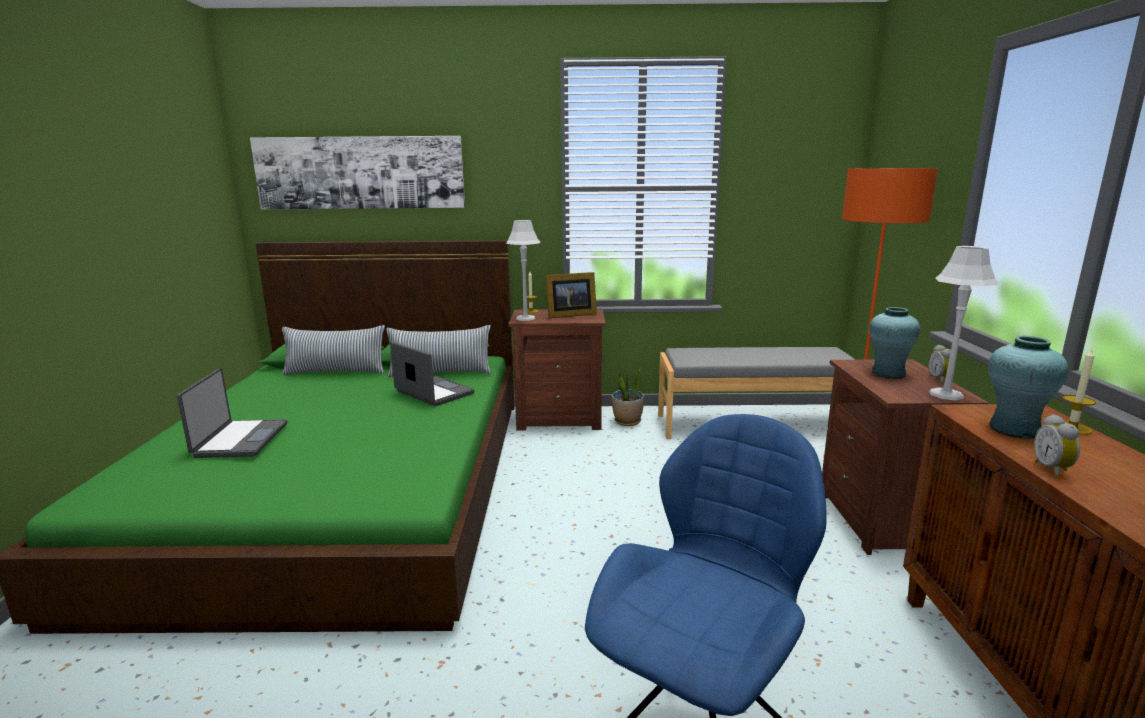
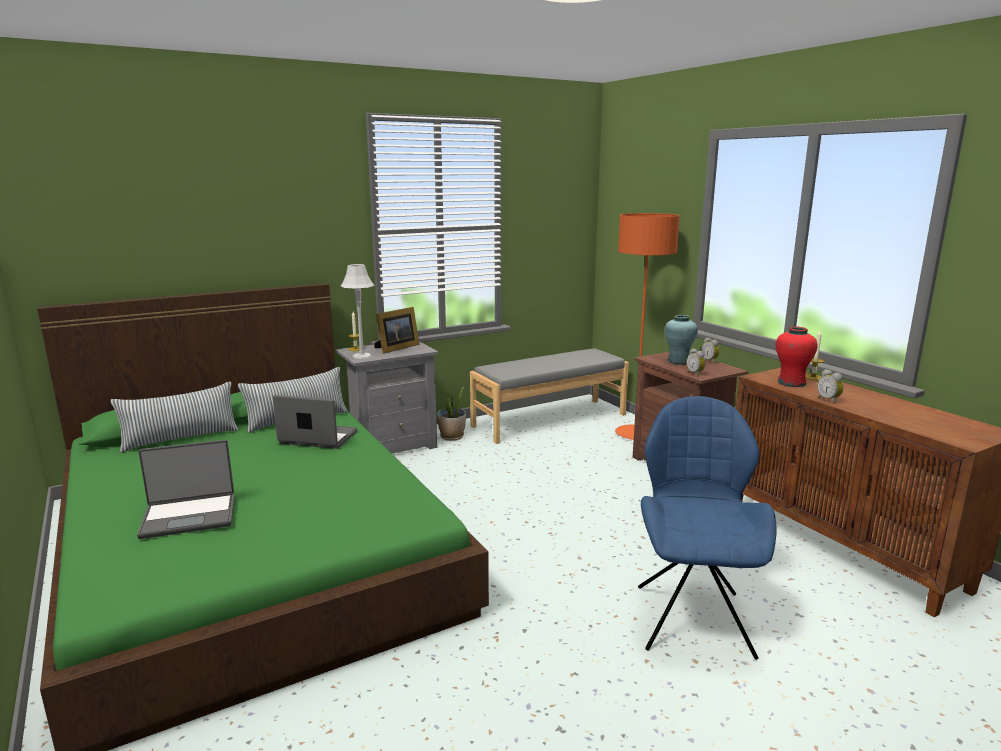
camera: 30 degrees left, 0 degrees up
laptop [177,368,288,458] -> laptop turned 105 degrees clockwise [137,440,235,539]
picture [250,136,465,210] -> none
brown nightstand [509,309,606,431] -> grey nightstand [336,341,438,454]
grey table lamp [929,246,999,400] -> none
turquoise vase [988,336,1068,439] -> red vase [776,327,818,387]
none -> alarm clock [687,348,705,376]

